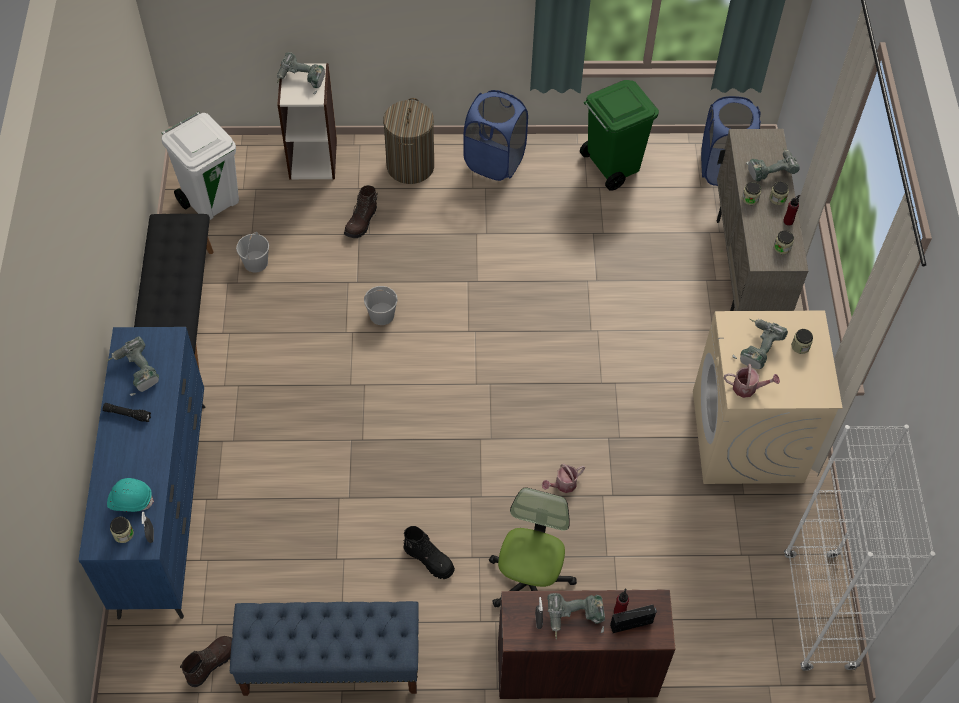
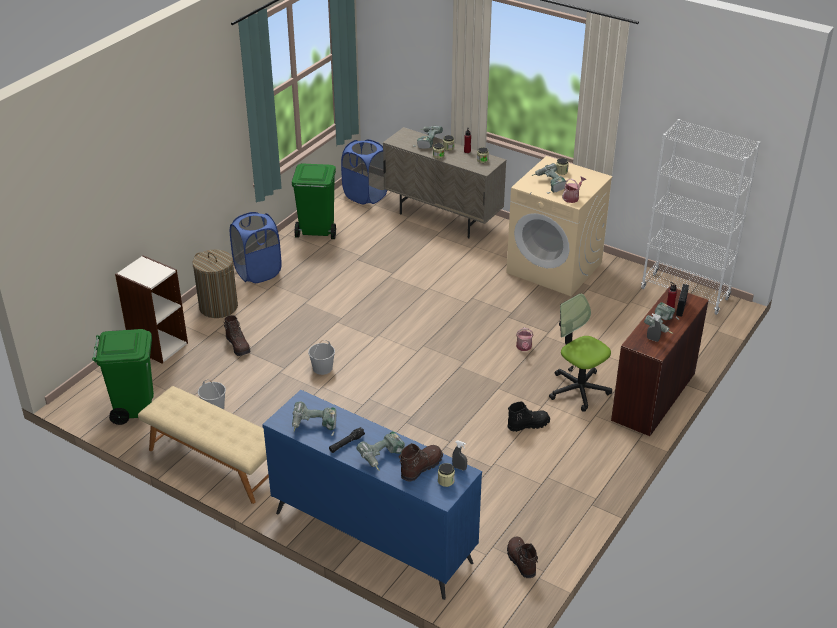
camera: 55 degrees left, 20 degrees down
turquoise hard hat [107,478,154,512] -> brown boot [399,443,443,482]
black bench [134,214,214,372] -> beige bench [138,386,269,504]
white trash can [162,112,239,220] -> green trash can [92,329,154,425]
blue bench [230,601,419,696] -> none
power drill [277,52,325,94] -> power drill moved to [357,431,405,471]

